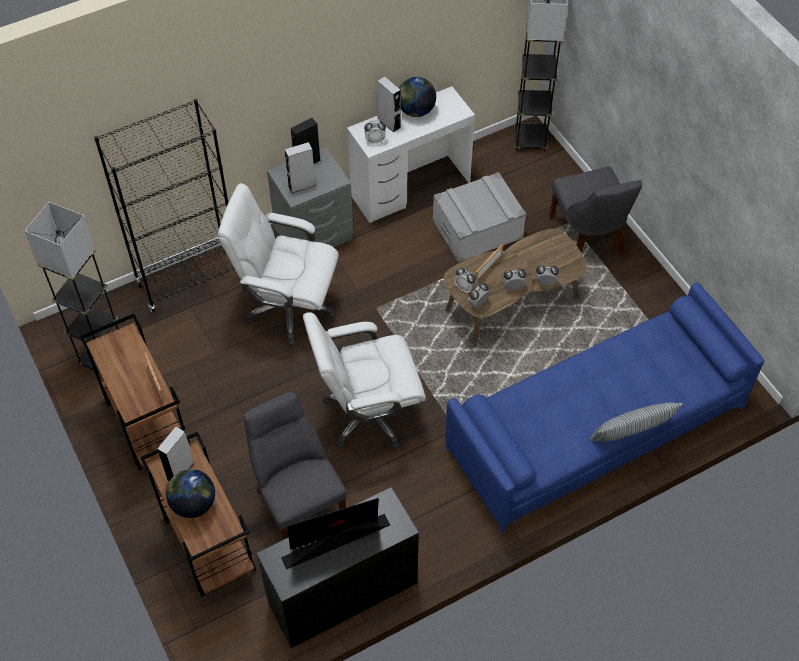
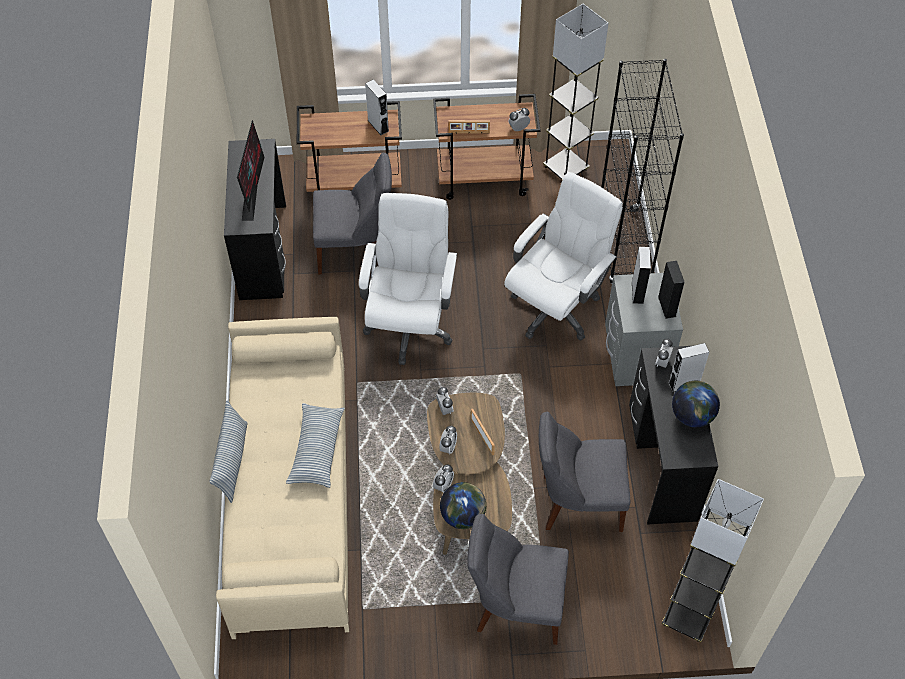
camera: 115 degrees right, 0 degrees up
globe [166,469,215,518] -> globe moved to [440,482,486,529]
white desk [347,86,475,223] -> black desk [629,346,718,525]
grey storage box [433,172,526,262] -> grey chair [539,411,630,532]
blue sofa [445,282,764,534] -> beige sofa [216,317,349,639]
alarm clock [454,268,477,293] -> alarm clock moved to [509,108,530,131]
none -> pillow [286,403,345,488]

